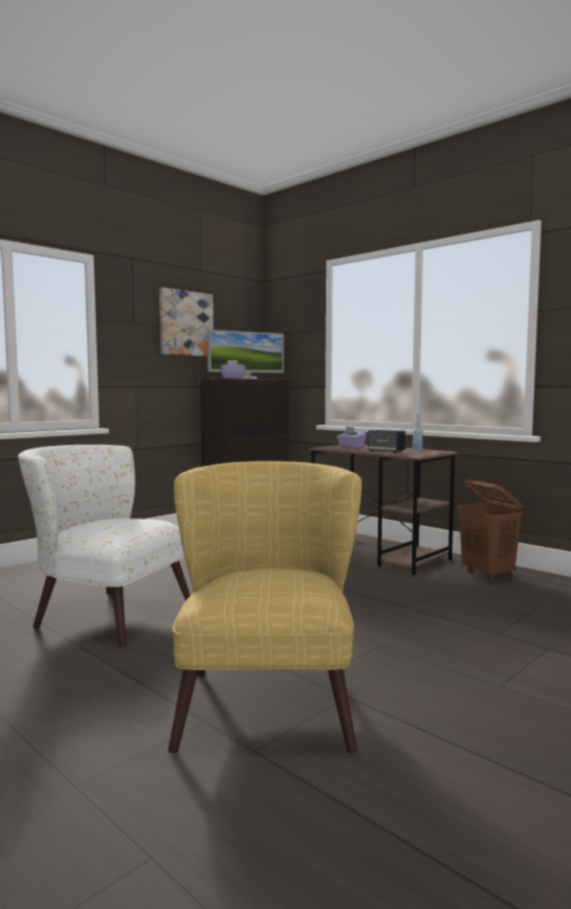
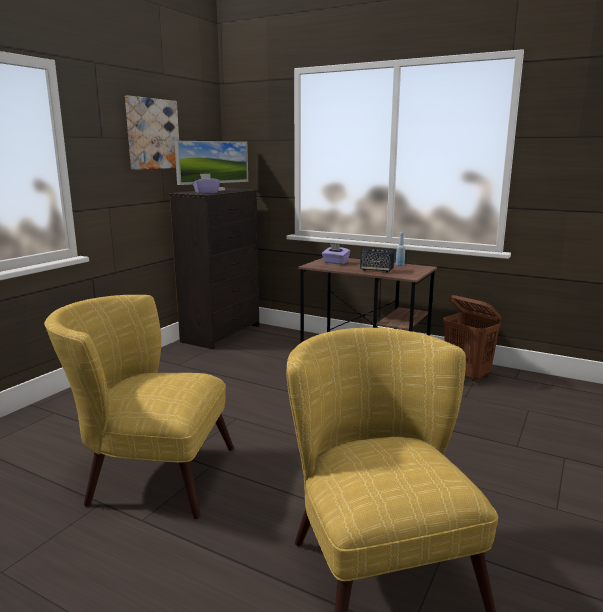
camera: 15 degrees left, 10 degrees up
white armchair [18,445,190,648] -> yellow armchair [44,295,234,519]

